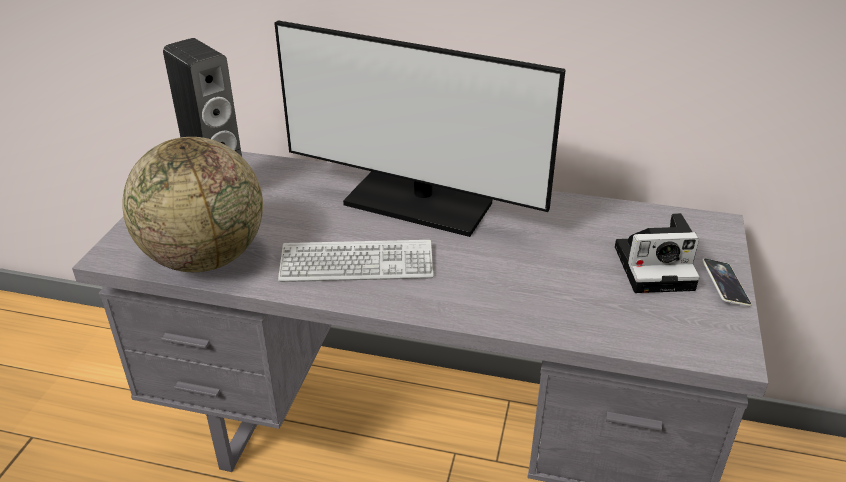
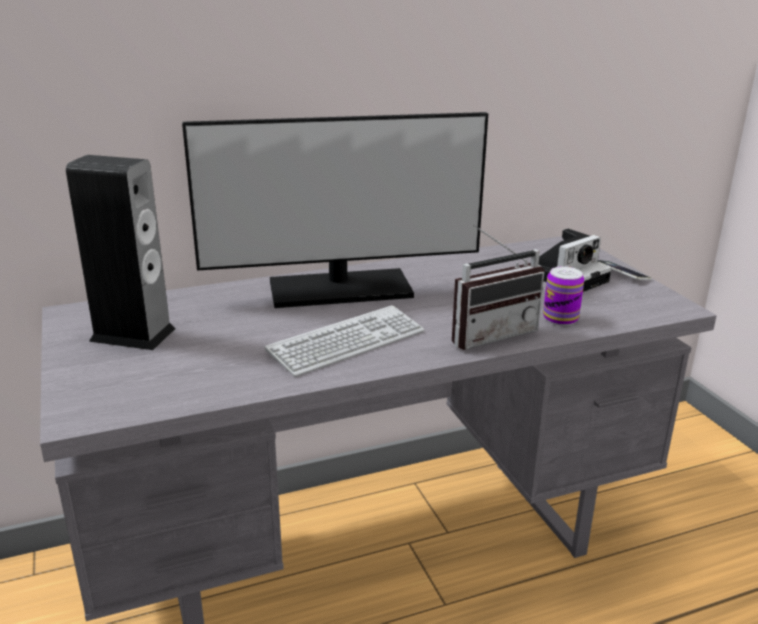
camera: 35 degrees left, 10 degrees down
globe [122,137,263,272] -> none
none -> radio [452,224,545,350]
none -> can [543,266,584,326]

